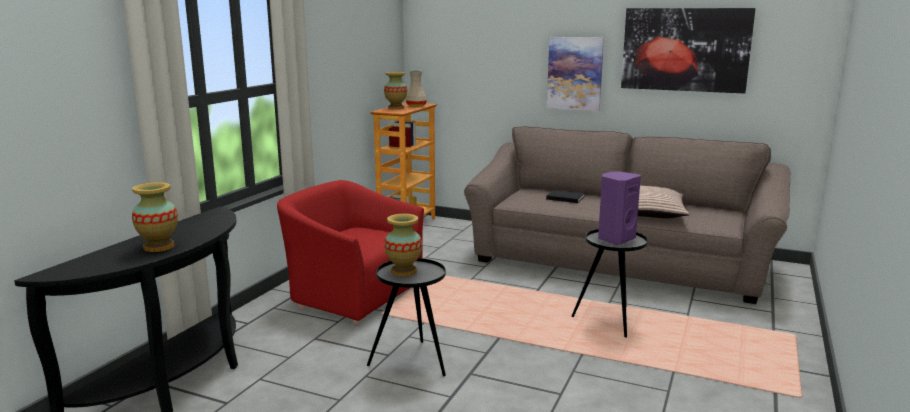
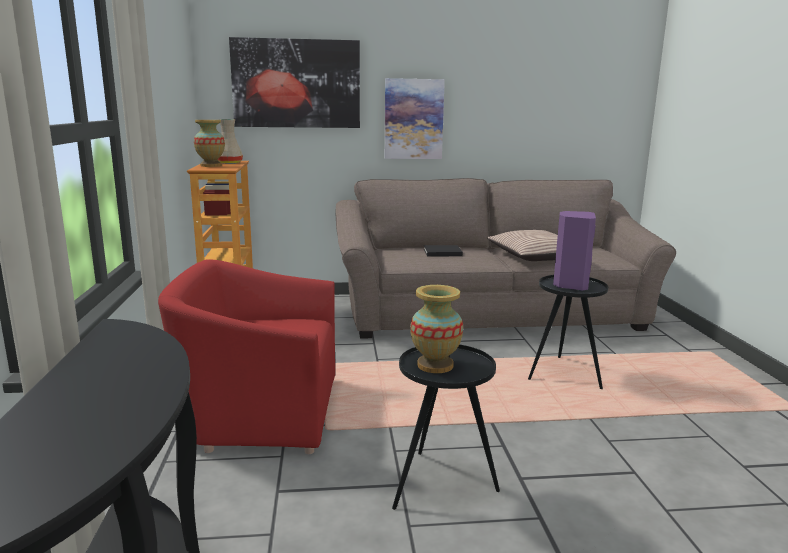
camera: 30 degrees left, 0 degrees up
vase [132,182,178,252] -> none
picture [621,8,756,94] -> picture moved to [229,37,360,128]

